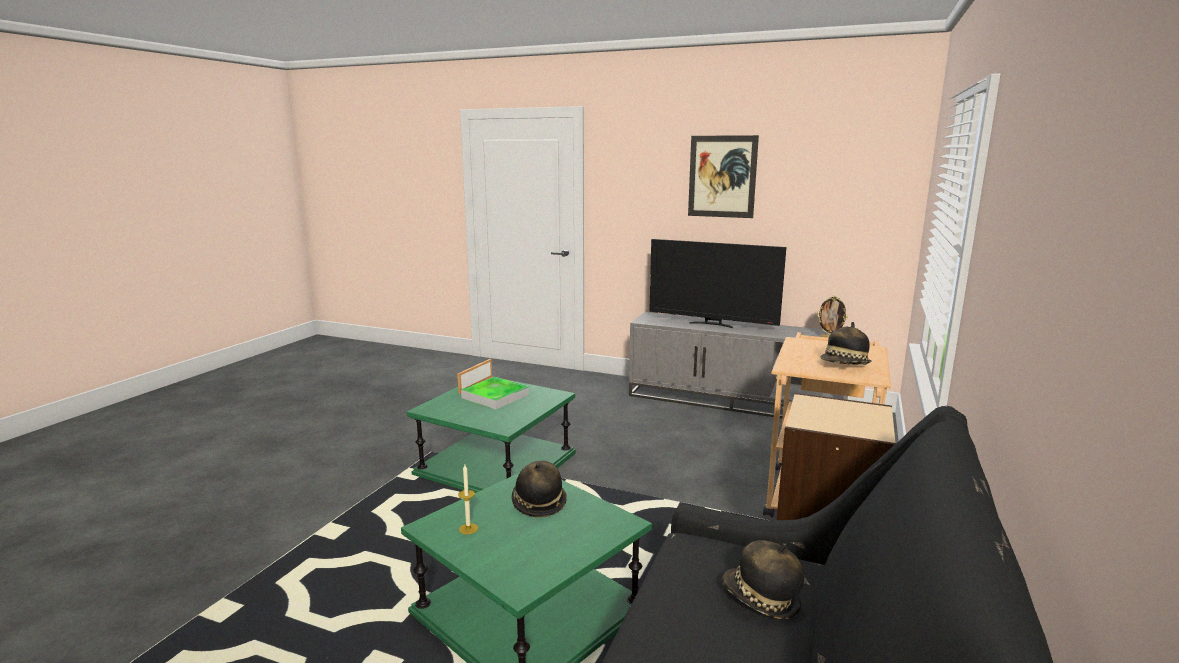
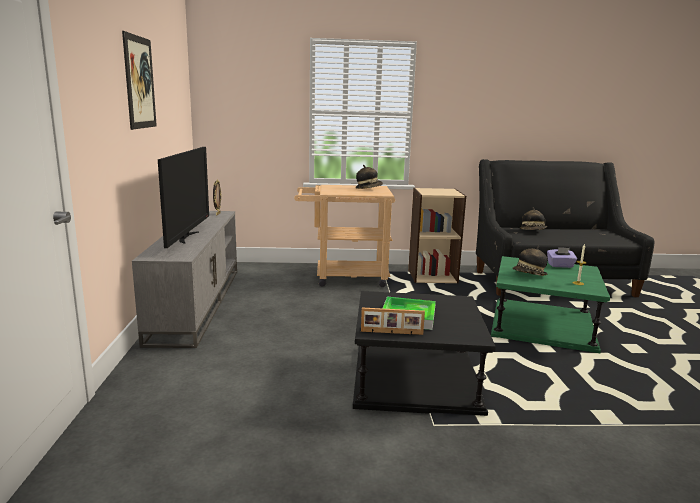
camera: 115 degrees left, 0 degrees up
green side table [407,379,576,493] -> black side table [353,291,496,416]
none -> purple tissue box [547,247,577,268]

